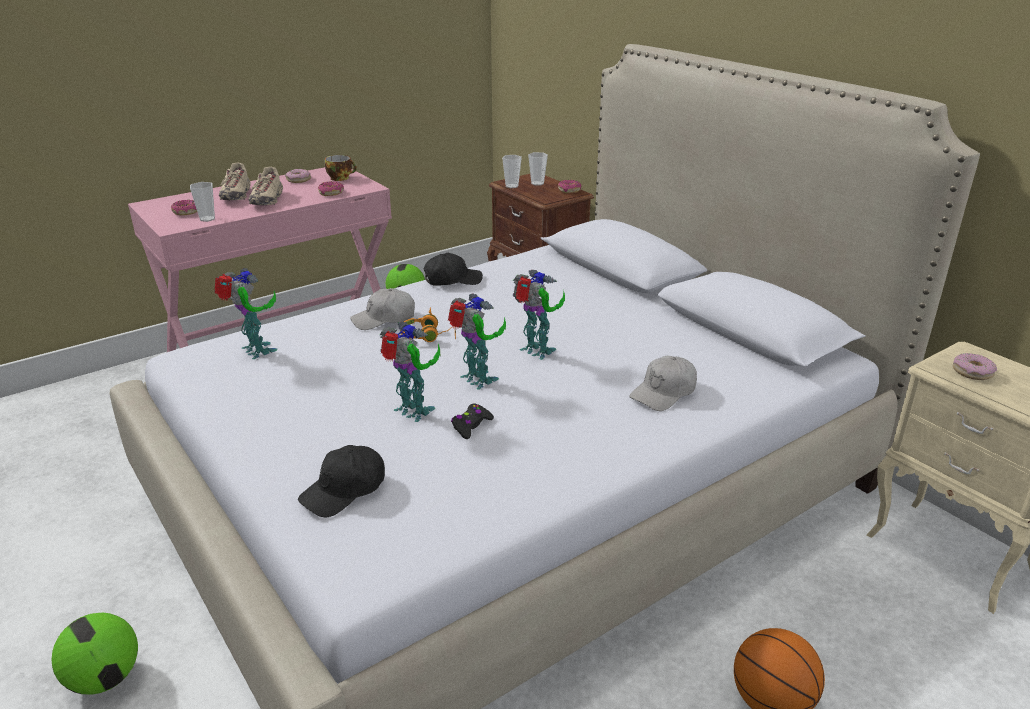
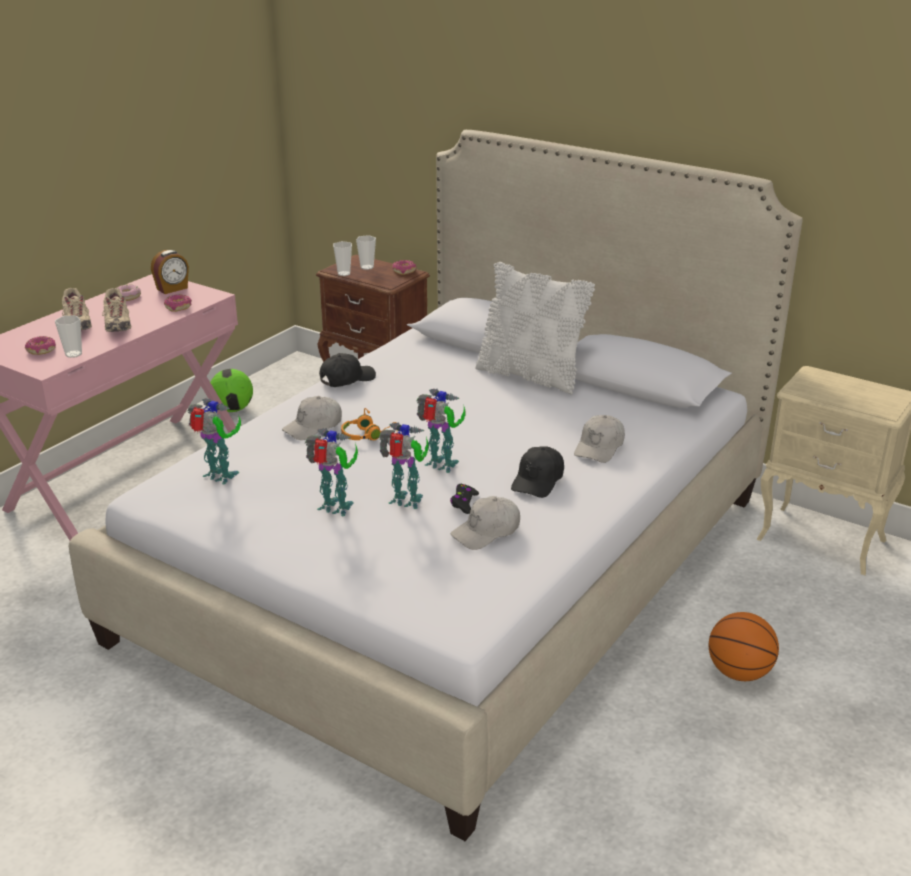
camera: 20 degrees left, 0 degrees up
football [52,613,138,695] -> none
black cap [298,445,385,517] -> black cap moved to [511,446,564,498]
cup [325,155,357,181] -> alarm clock [151,250,189,294]
toy robot [513,270,565,360] -> toy robot moved to [305,428,358,516]
donut [953,353,997,380] -> none
none -> white cap [451,496,520,550]
none -> white pillow [475,262,595,395]

